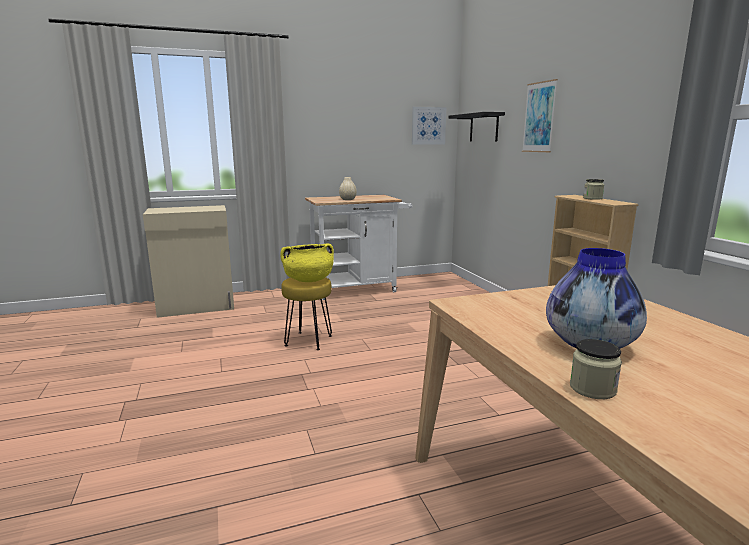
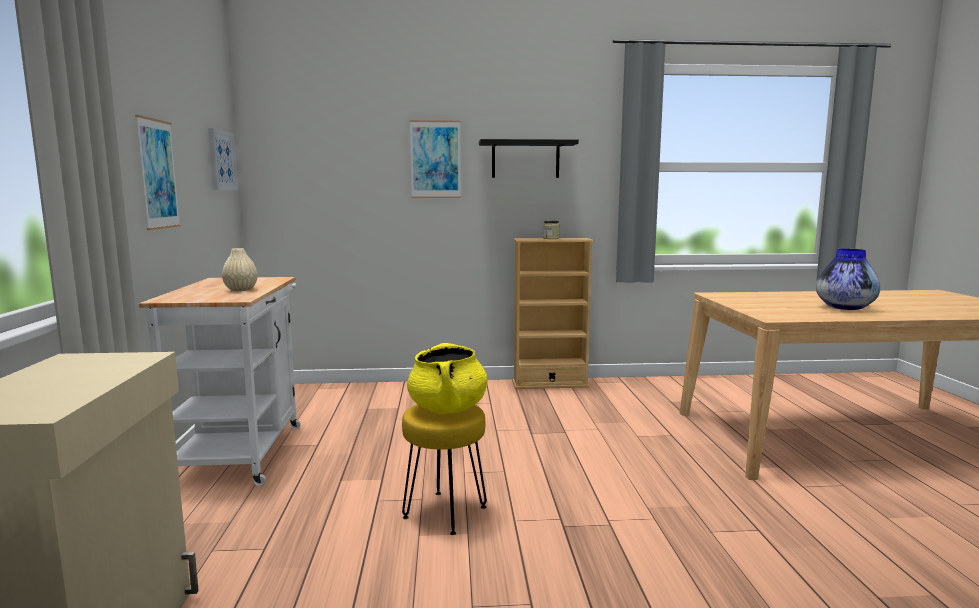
camera: 75 degrees left, 5 degrees down
black shelf [449,112,505,142] -> black shelf moved to [479,139,579,178]
jar [570,339,622,399] -> none
none -> picture [135,115,181,230]

